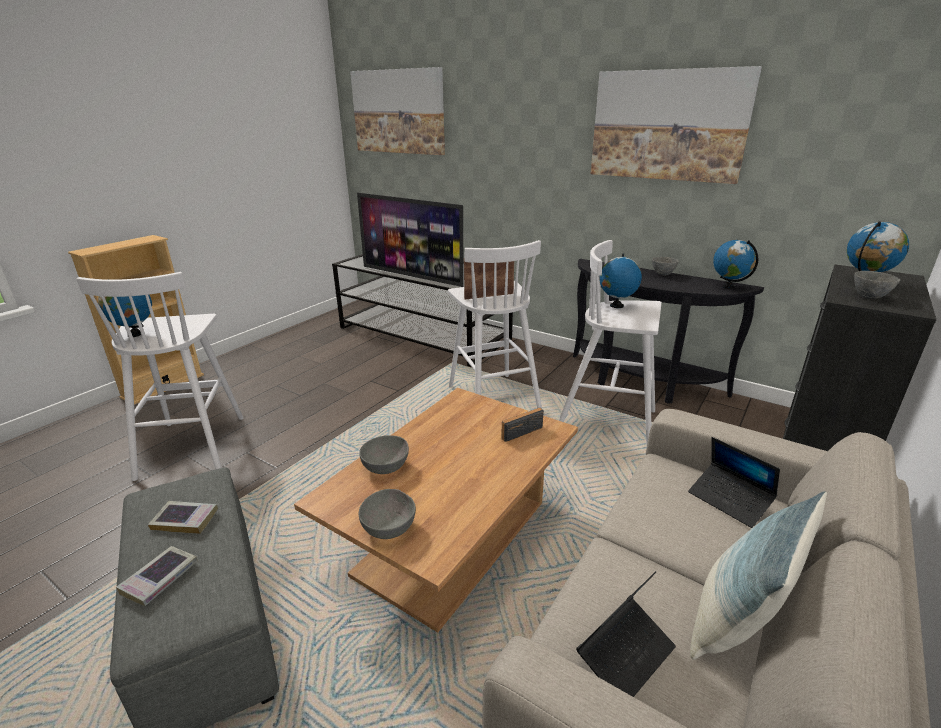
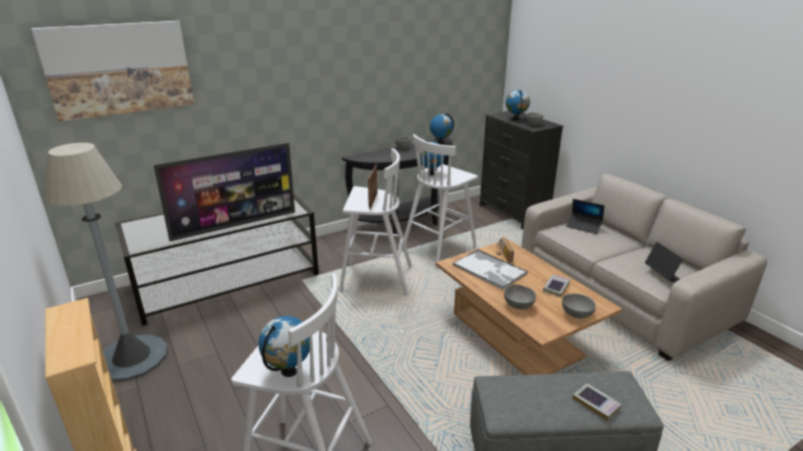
camera: 65 degrees left, 0 degrees up
book [148,501,218,534] -> book moved to [543,275,570,297]
picture [591,66,762,184] -> none
laptop [688,437,780,528] -> laptop turned 45 degrees clockwise [566,199,604,234]
pillow [690,491,827,660] -> none
none -> grey floor lamp [44,143,168,382]
none -> tray [453,250,528,290]

